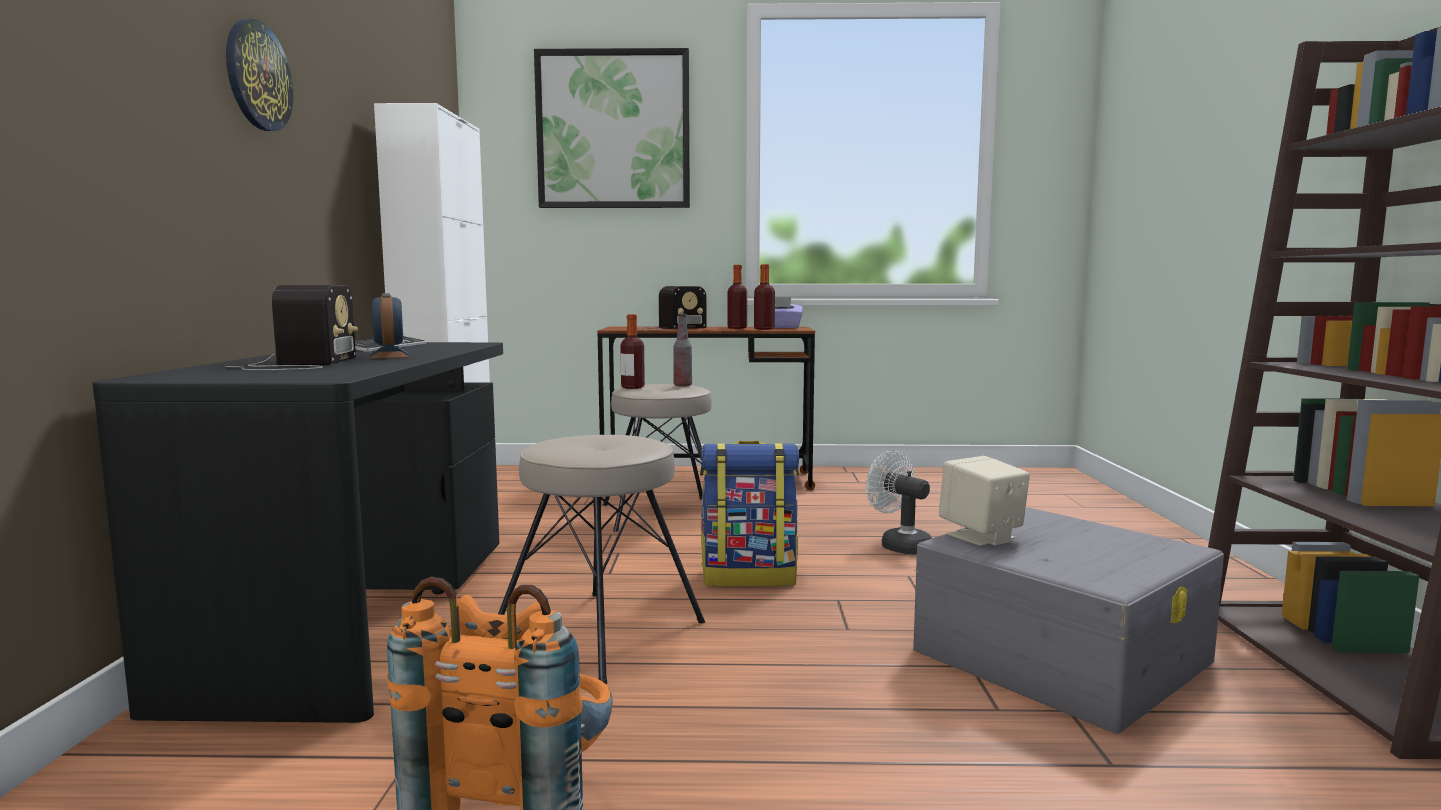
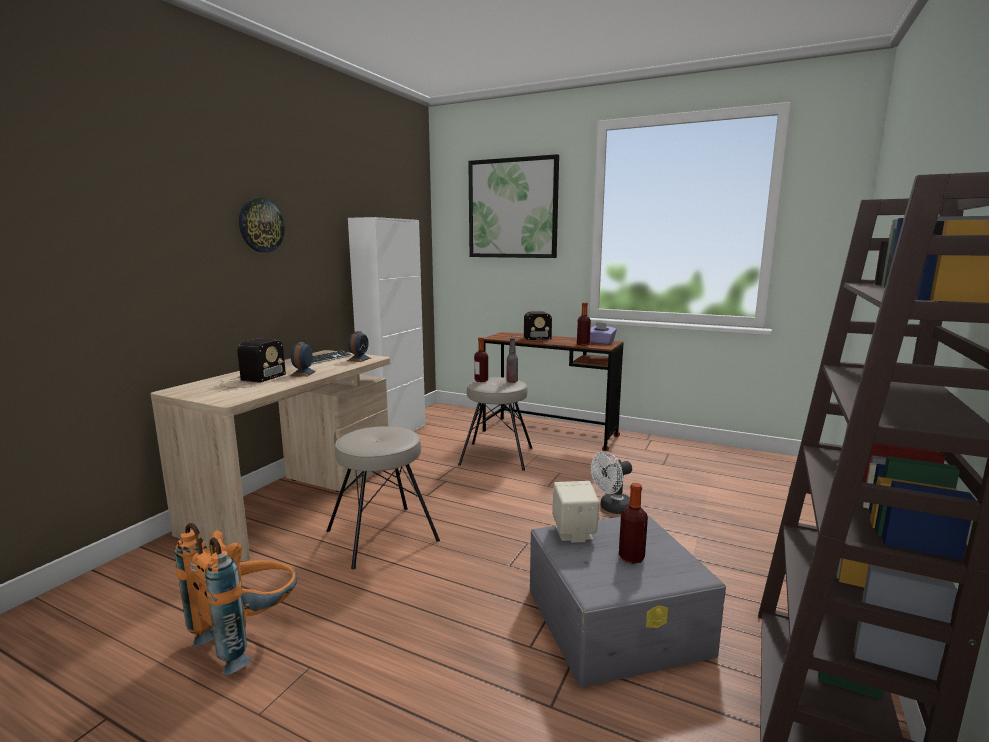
camera: 25 degrees right, 5 degrees up
black desk [92,342,503,723] -> beige desk [150,350,390,561]
backpack [700,441,799,587] -> none
bottle [728,265,747,329] -> bottle moved to [619,483,648,564]
white fan [866,451,932,554] -> white fan turned 105 degrees counterclockwise [591,451,632,514]
none -> alarm clock [347,331,371,362]

